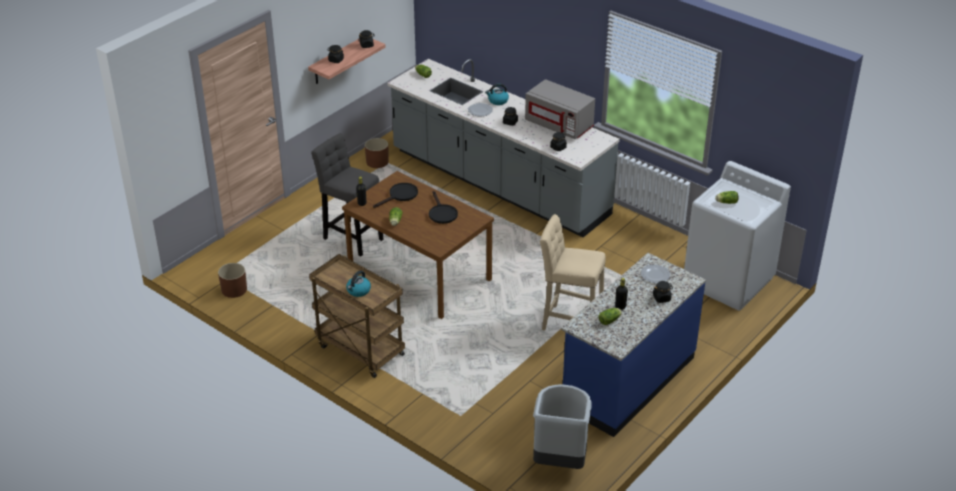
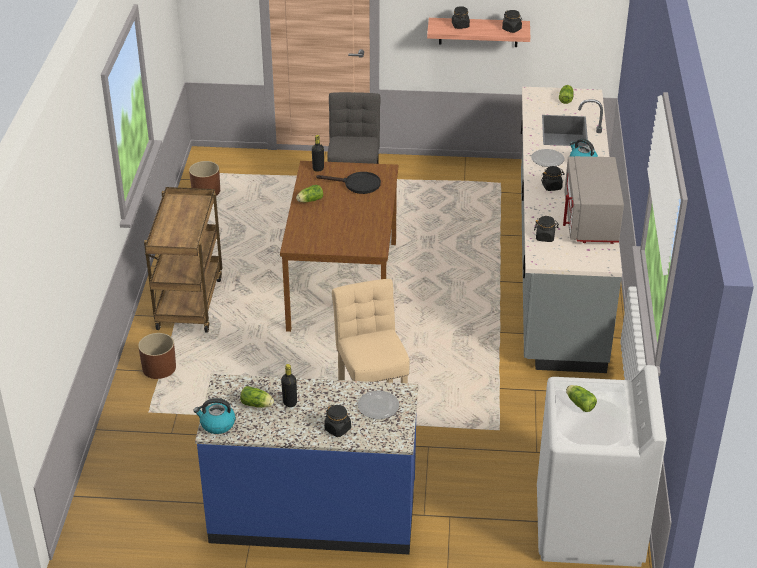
camera: 55 degrees right, 0 degrees up
kettle [346,271,371,297] -> kettle moved to [193,398,235,434]
brown planter [365,138,389,168] -> brown planter moved to [138,333,176,379]
black frying pan [429,191,458,224] -> none
grey trash can [533,384,592,469] -> none

